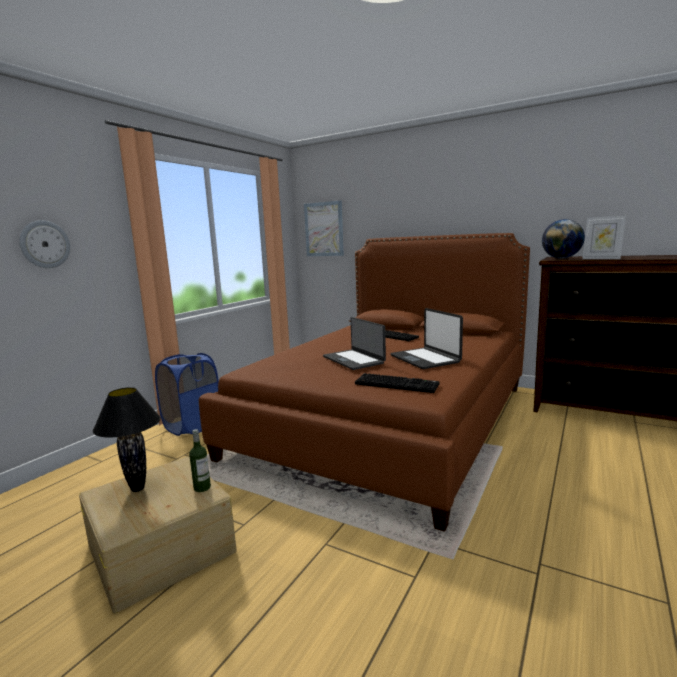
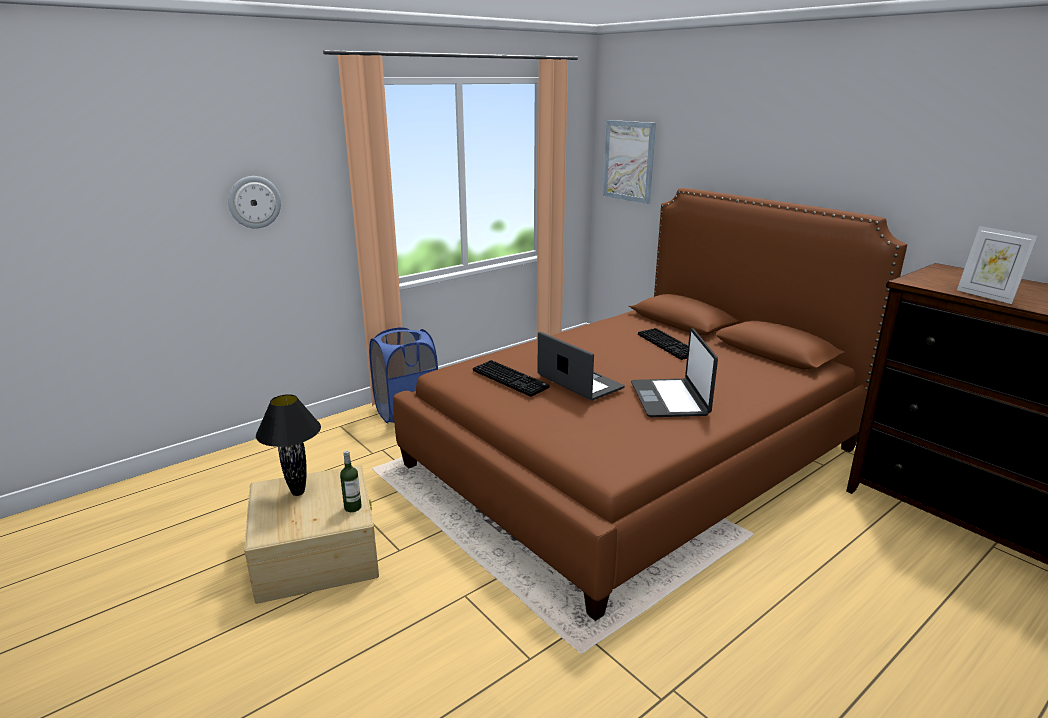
camera: 20 degrees right, 10 degrees up
laptop [323,317,386,370] -> laptop turned 150 degrees clockwise [537,332,625,401]
keyboard [355,373,439,393] -> keyboard moved to [473,360,549,397]
globe [542,219,585,259] -> none

